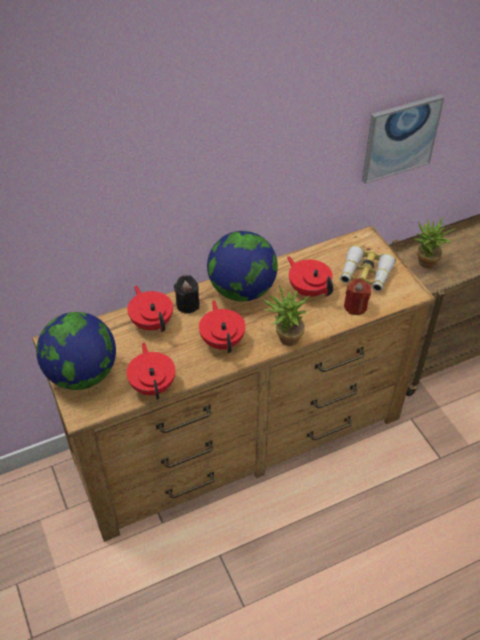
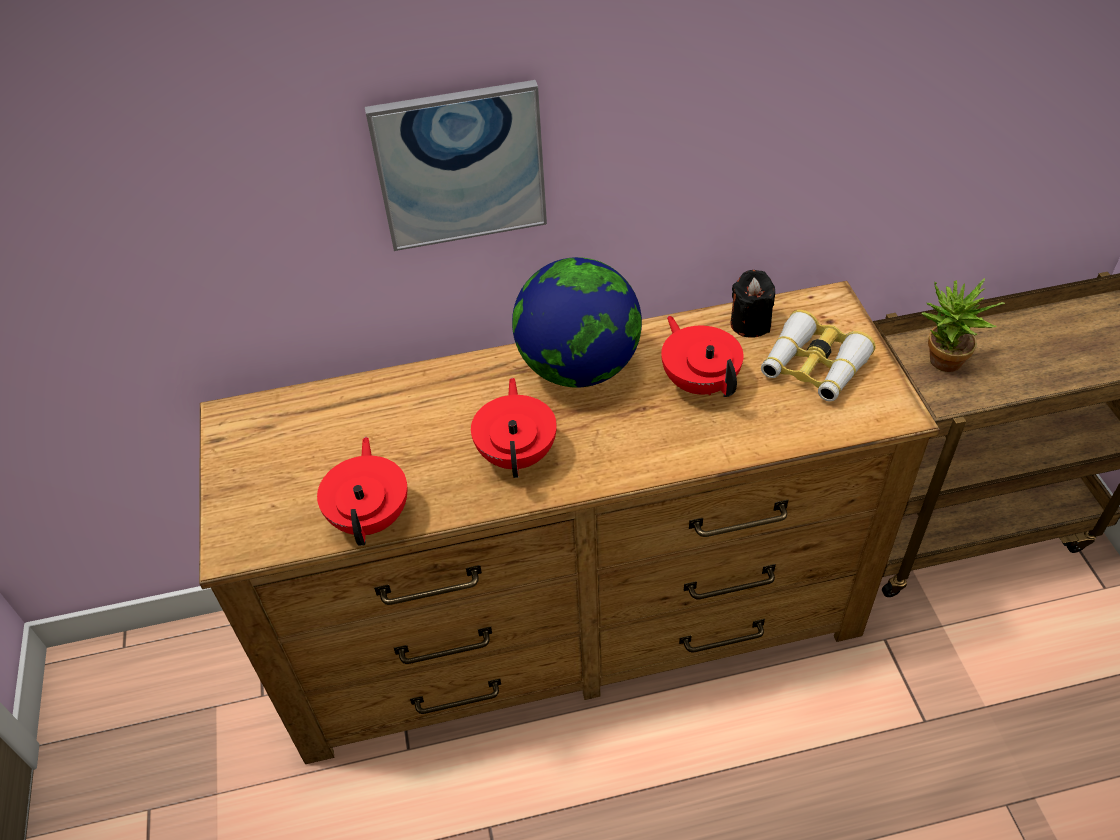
camera: 15 degrees right, 0 degrees up
globe [36,312,116,390] -> none
red teapot [127,285,173,332] -> none
black candle [174,275,200,314] -> black candle moved to [731,270,775,338]
potted plant [262,285,309,346] -> none
red candle [344,278,371,315] -> none
picture [362,94,444,184] -> picture moved to [365,80,547,251]

